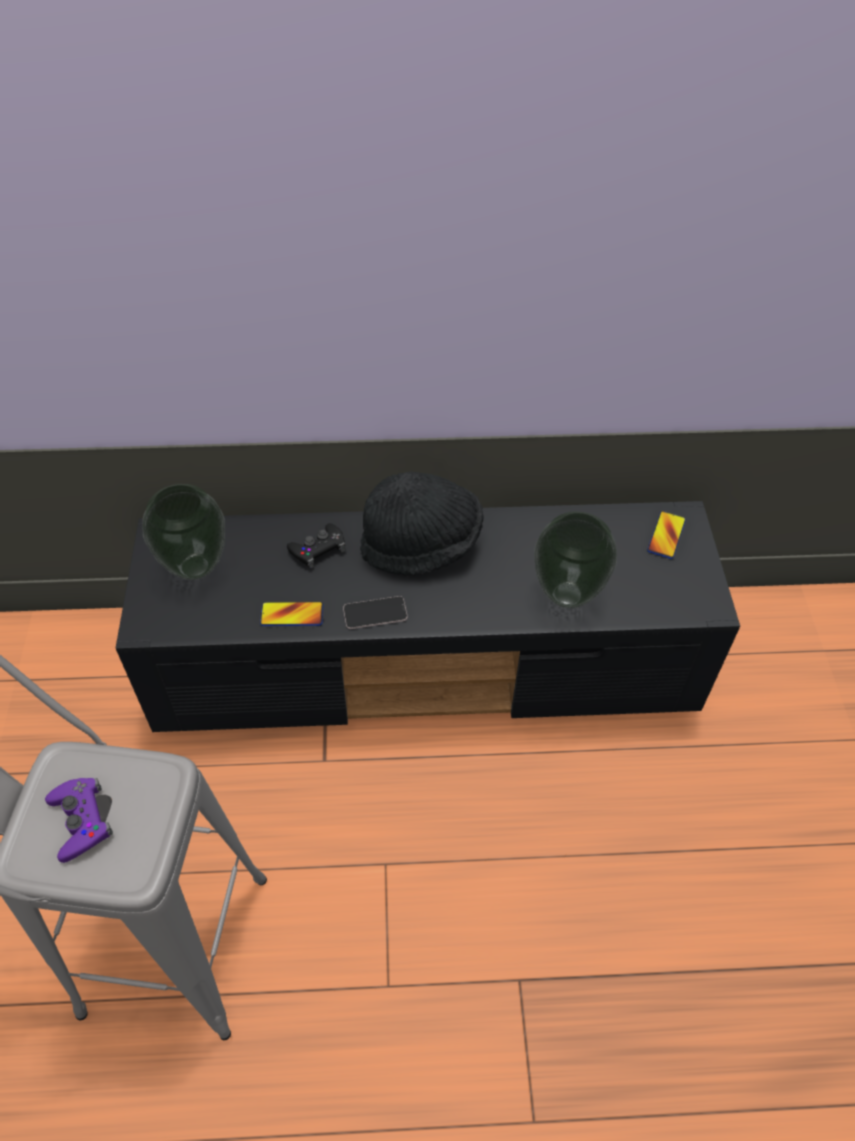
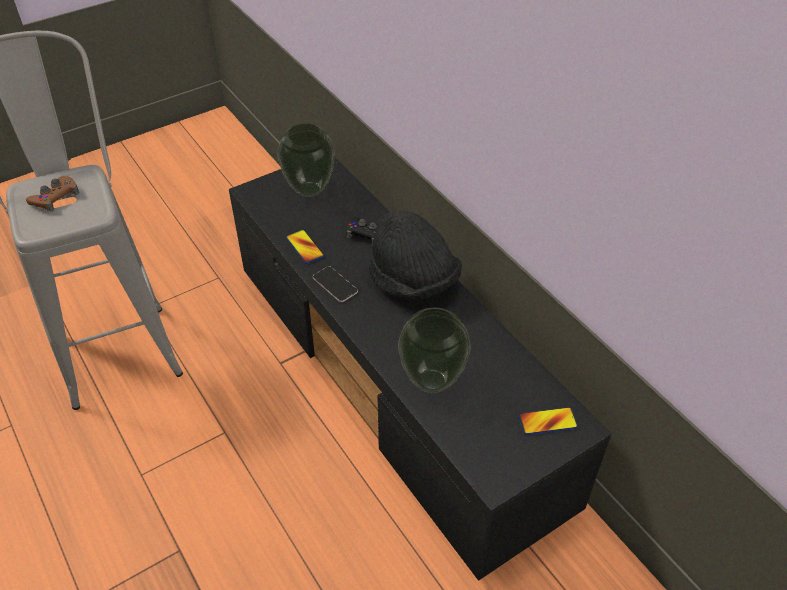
camera: 60 degrees right, 5 degrees down
purple game controller [45,778,113,863] -> brown game controller [26,176,79,212]

